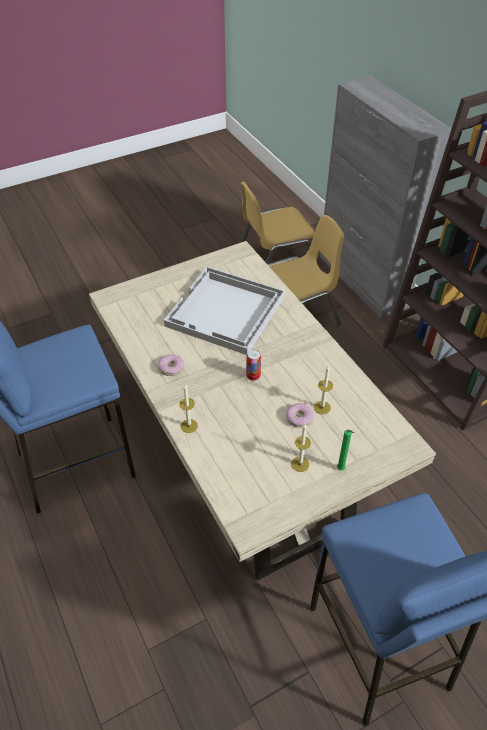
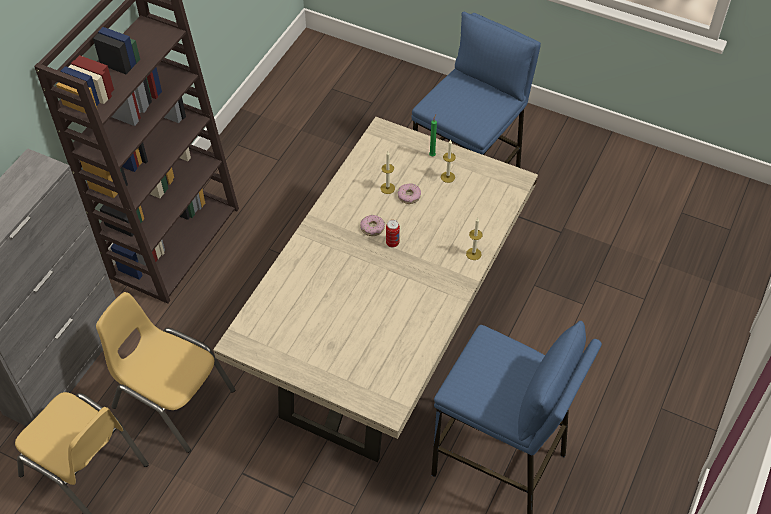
camera: 125 degrees left, 5 degrees up
donut [158,354,184,376] -> donut moved to [360,215,385,236]
white tray [164,267,285,355] -> none

